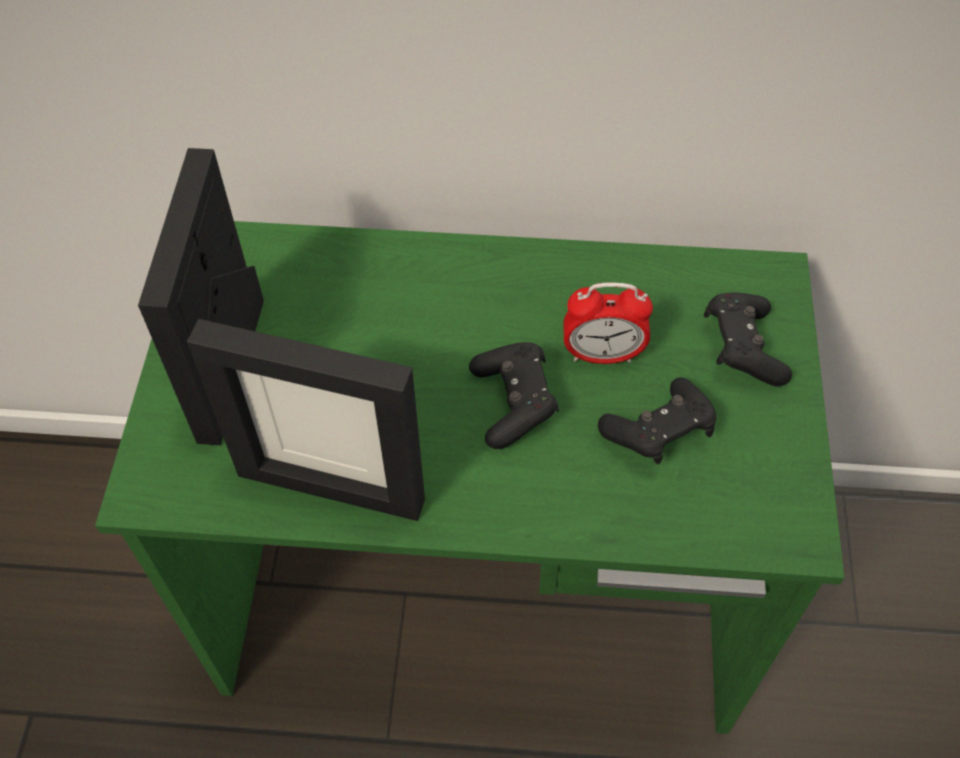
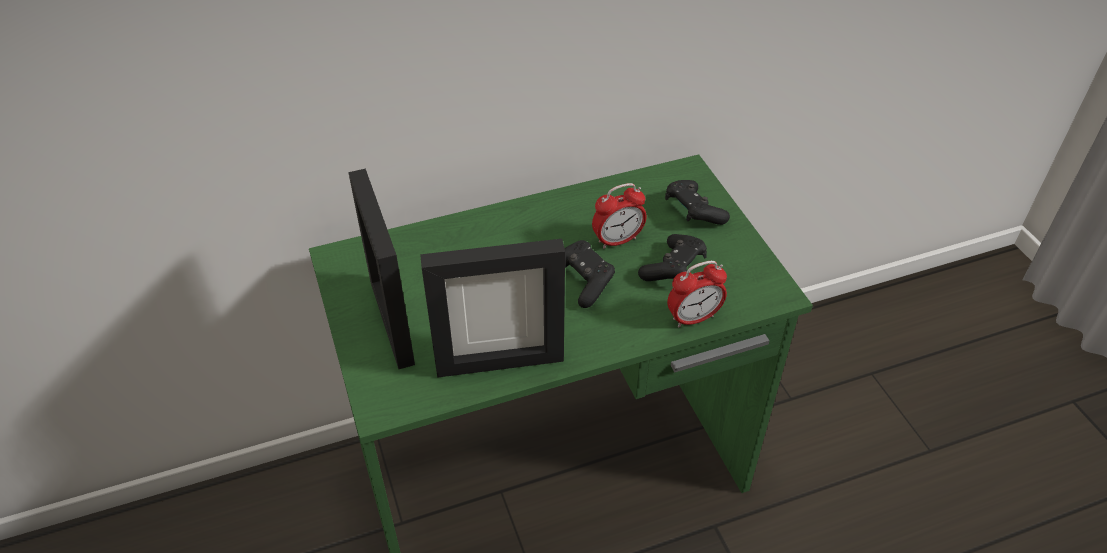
camera: 25 degrees left, 10 degrees down
none -> alarm clock [667,261,727,328]

